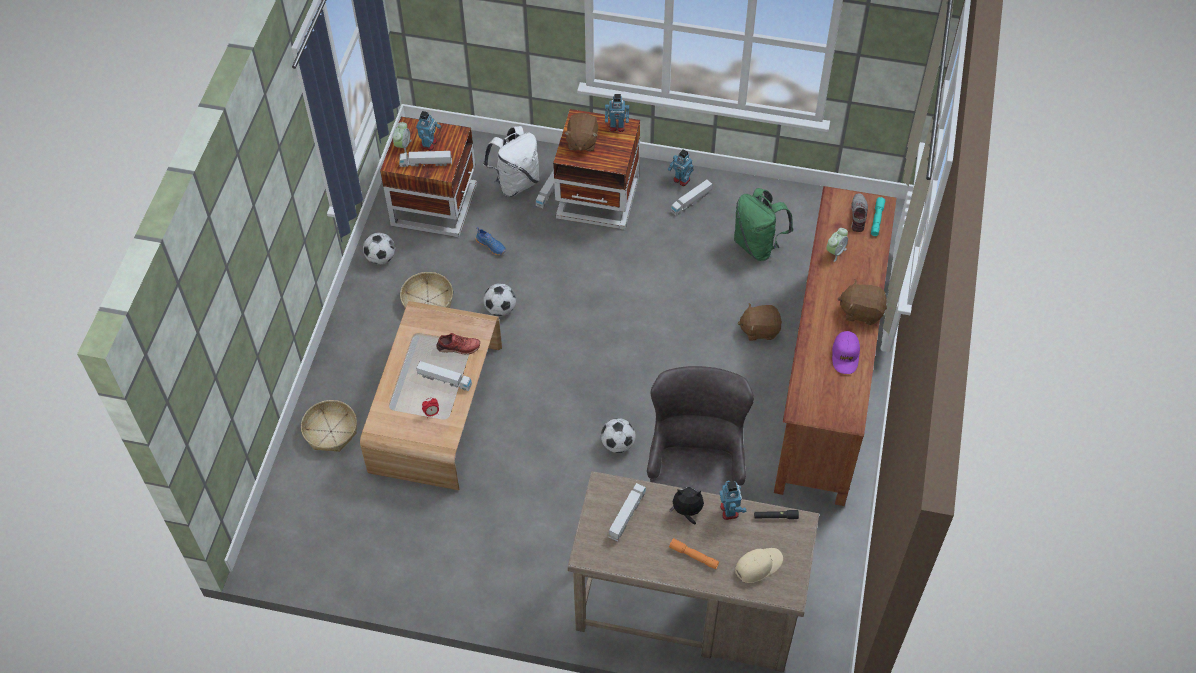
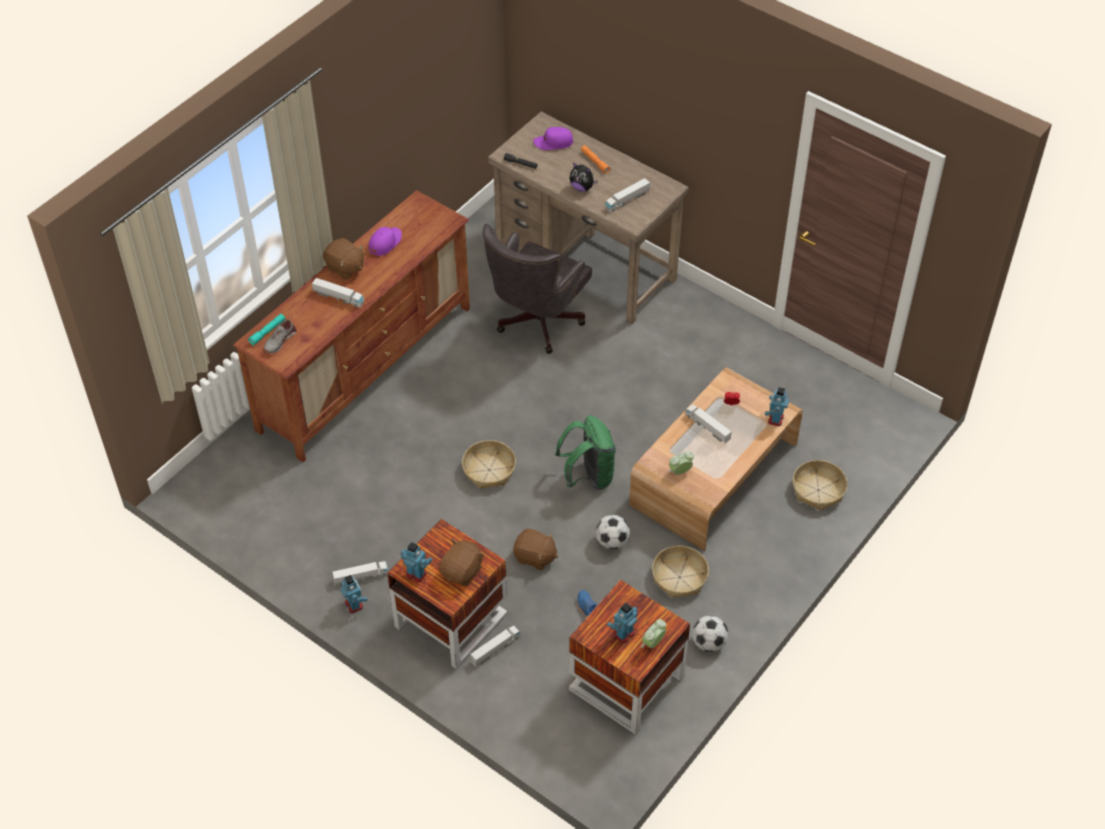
camera: 155 degrees left, 5 degrees down
toy truck [399,151,452,167] -> toy truck moved to [312,278,364,308]
red shoe [436,333,480,355] -> none
white backpack [483,126,540,197] -> none
football [601,418,635,453] -> none
toy robot [719,481,746,520] -> toy robot moved to [765,387,789,426]
green backpack [734,188,793,261] -> green backpack moved to [555,415,616,490]
beige cap [735,548,783,583] -> purple cap [533,127,573,150]
brown plush toy [737,303,782,341] -> brown plush toy moved to [513,528,558,571]
alarm clock [826,228,848,262] -> alarm clock moved to [668,451,694,475]
none -> basket [462,440,516,489]

